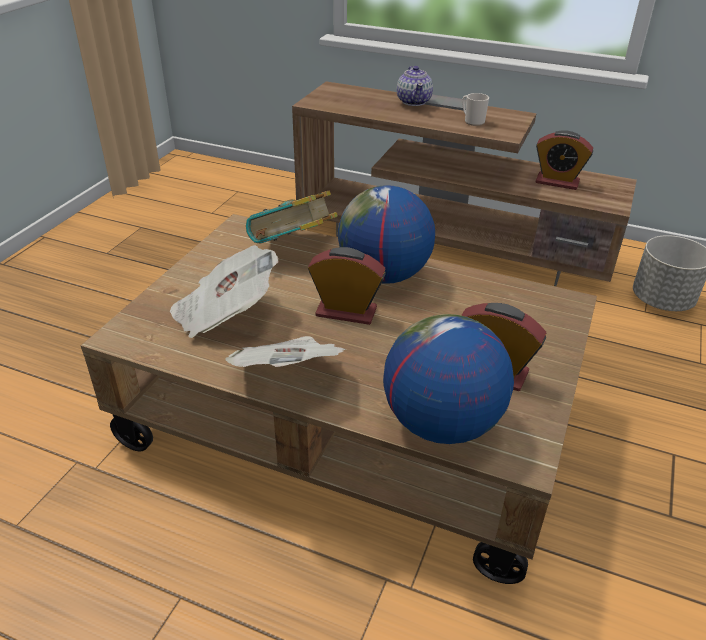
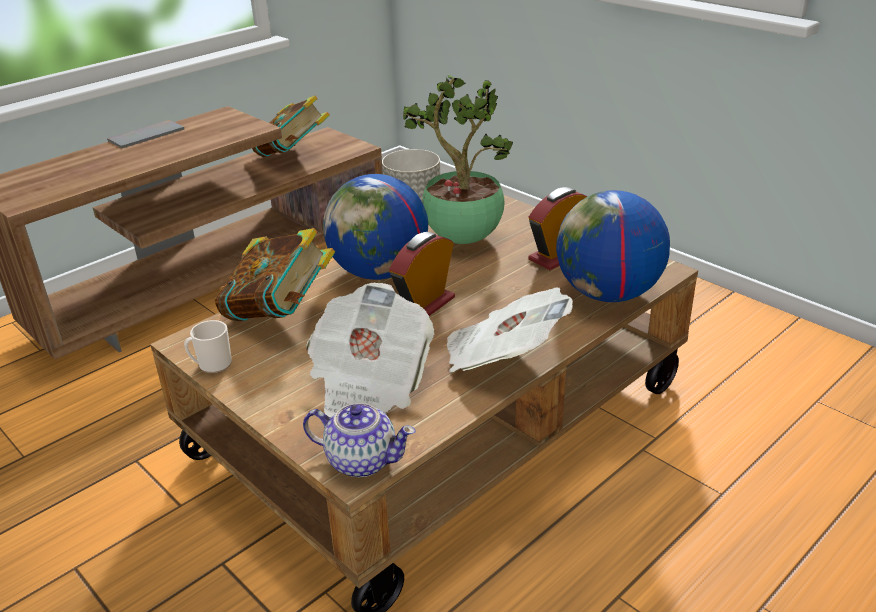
camera: 65 degrees left, 5 degrees down
teapot [397,66,433,106] -> teapot moved to [303,403,416,477]
mug [462,93,489,126] -> mug moved to [184,320,232,373]
alarm clock [536,130,593,190] -> book [252,96,330,157]
none -> potted plant [403,75,513,244]

